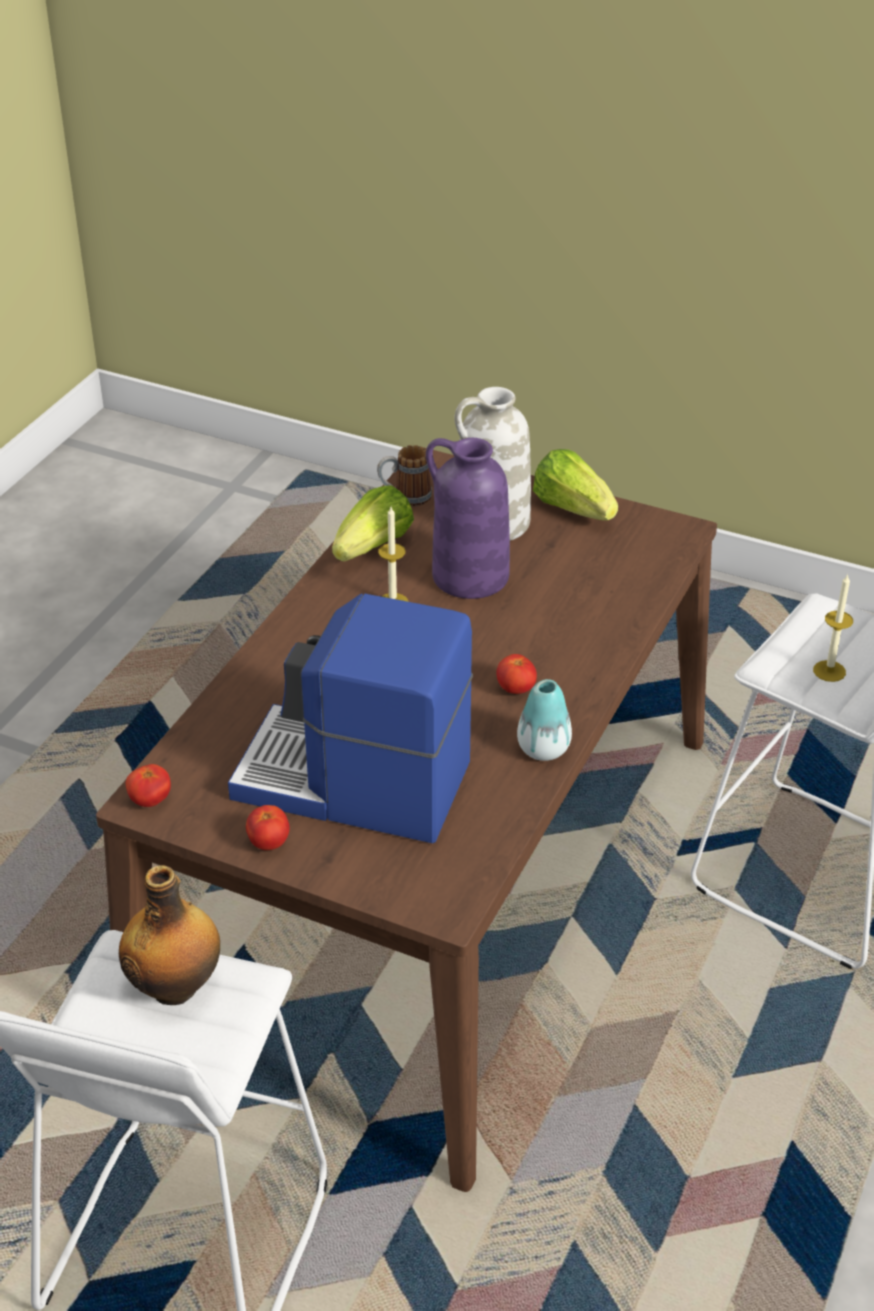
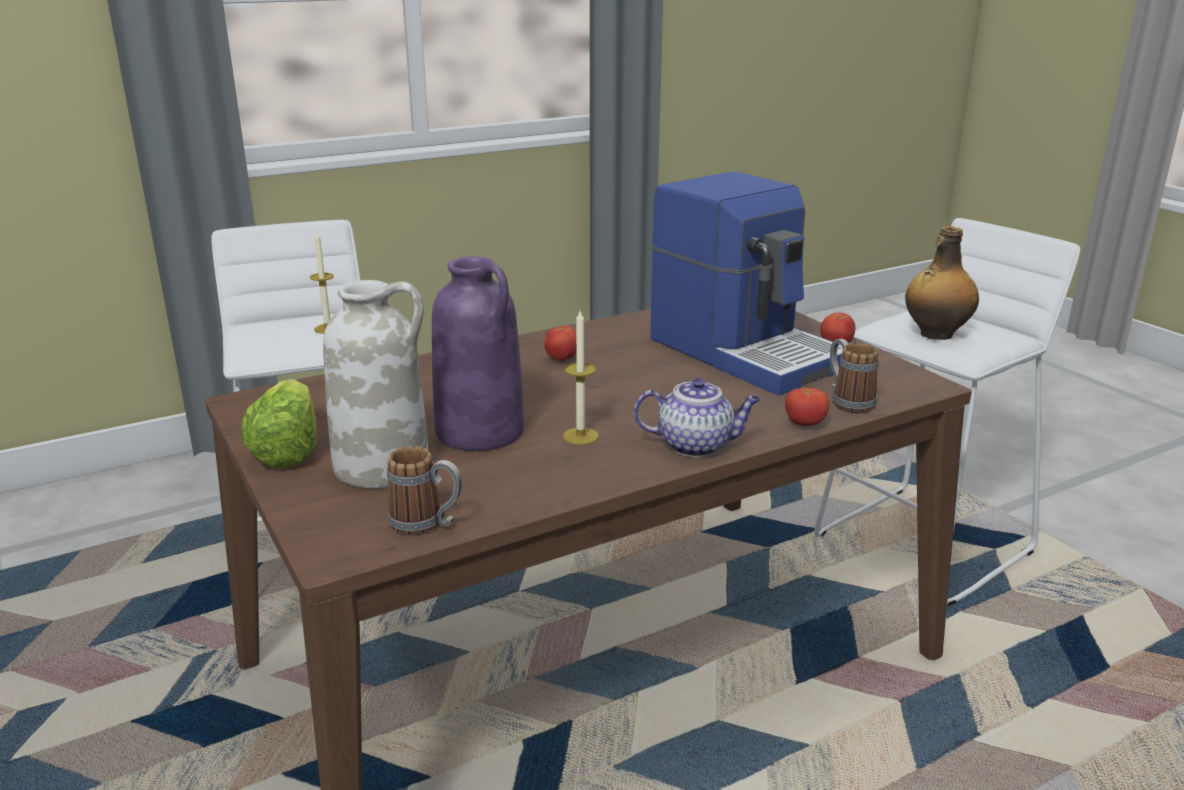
camera: 145 degrees left, 15 degrees down
tomato [126,764,171,807] -> tomato moved to [785,388,829,426]
lettuce [332,485,414,561] -> none
vase [517,679,572,761] -> none
none -> teapot [634,378,761,457]
none -> mug [830,338,879,413]

